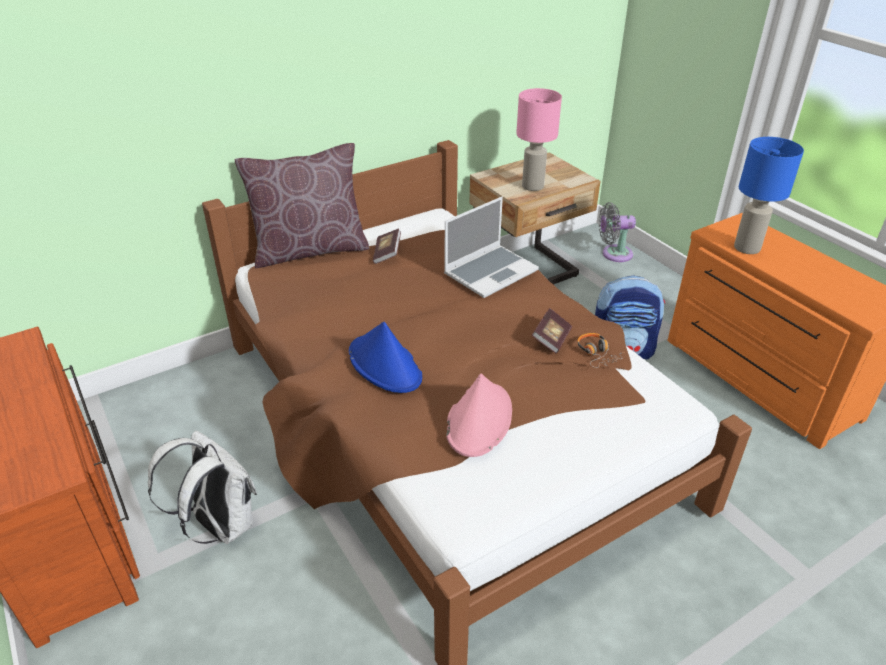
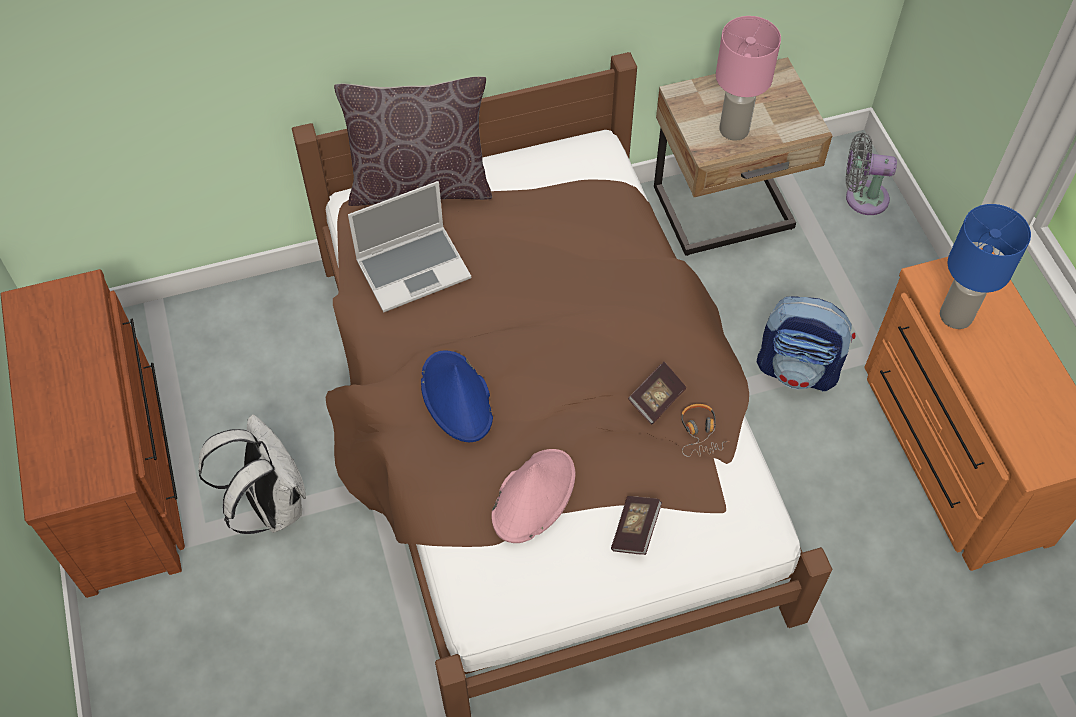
camera: 15 degrees right, 20 degrees up
book [373,229,401,264] -> book moved to [611,496,662,555]
laptop [444,197,539,298] -> laptop moved to [348,181,471,312]

